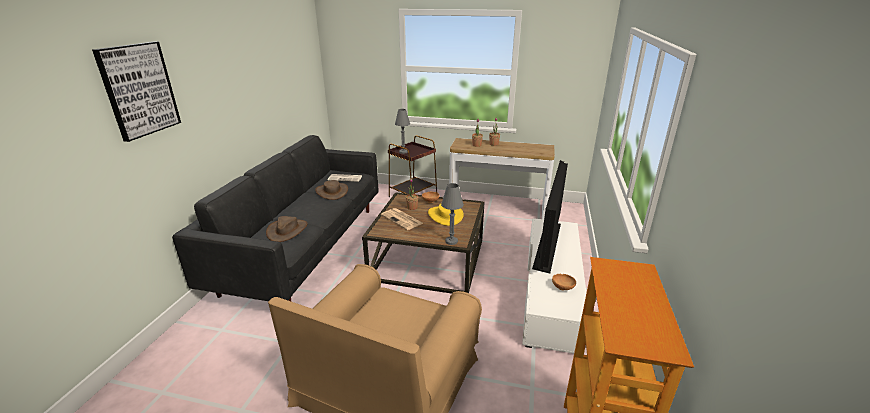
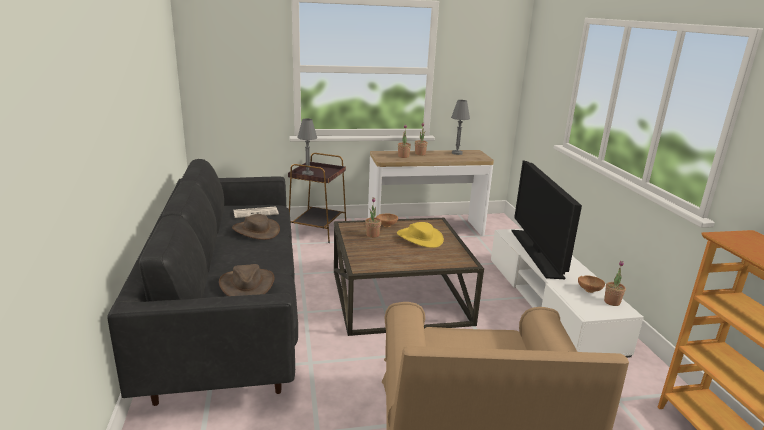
camera: 25 degrees left, 5 degrees down
picture [92,41,181,142] -> none
newspaper [381,208,423,230] -> none
grey table lamp [441,183,464,245] -> grey table lamp moved to [451,100,470,155]
none -> potted plant [604,261,626,306]

